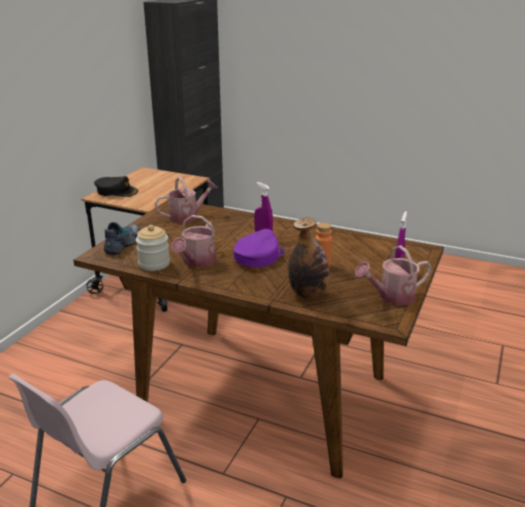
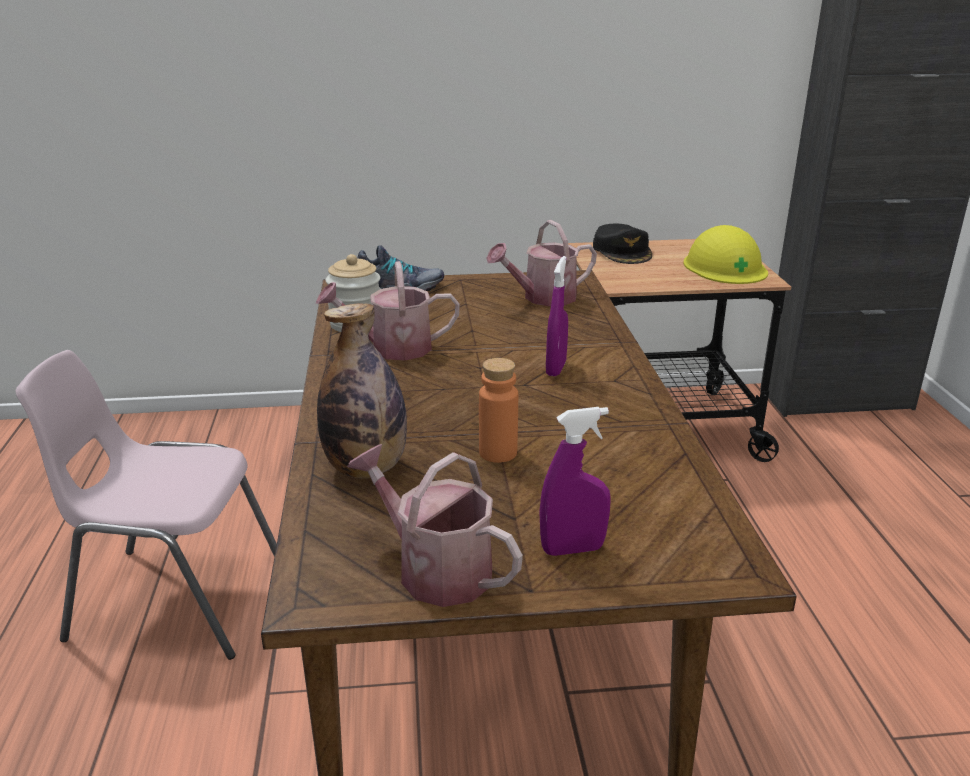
camera: 60 degrees right, 0 degrees up
watering can [155,177,218,223] -> watering can turned 120 degrees clockwise [486,220,597,306]
purple cap [233,229,285,267] -> none
none -> yellow hard hat [684,225,768,284]

